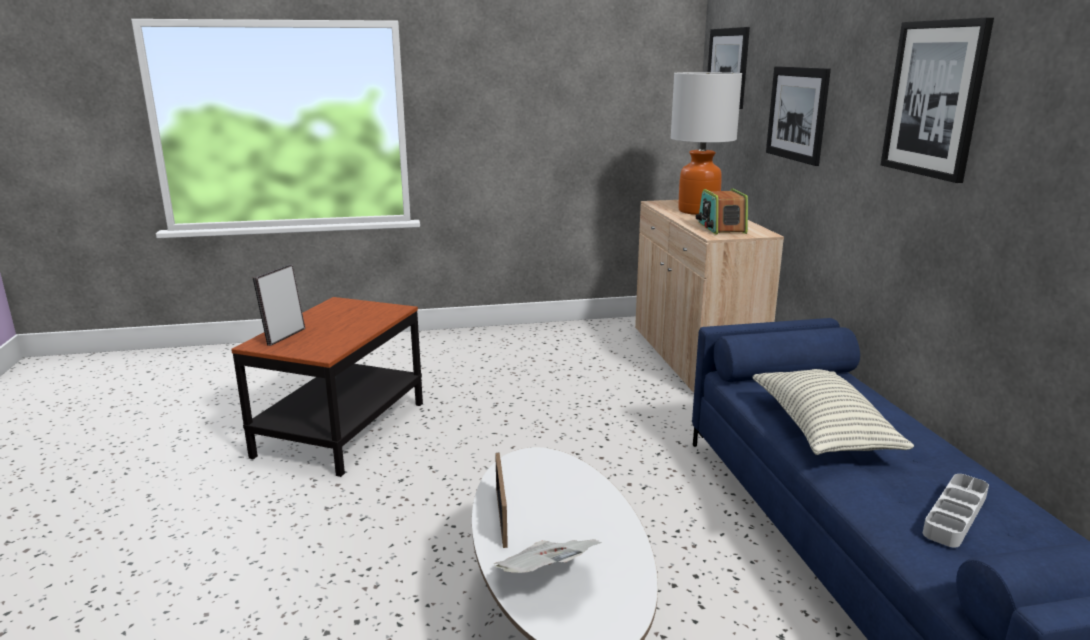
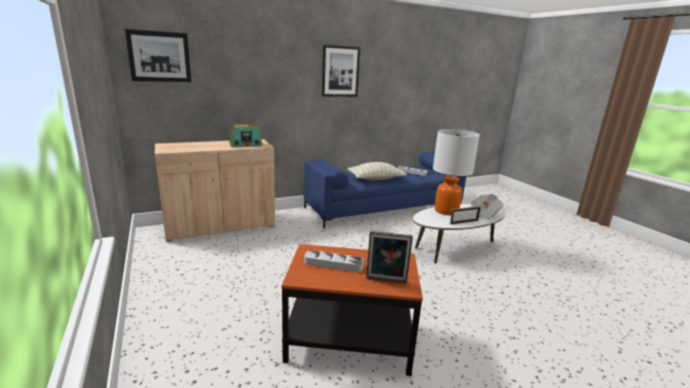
camera: 105 degrees left, 0 degrees up
table lamp [671,72,742,215] -> table lamp moved to [433,129,480,215]
picture [766,66,831,166] -> none
none -> grey tray [304,250,364,272]

